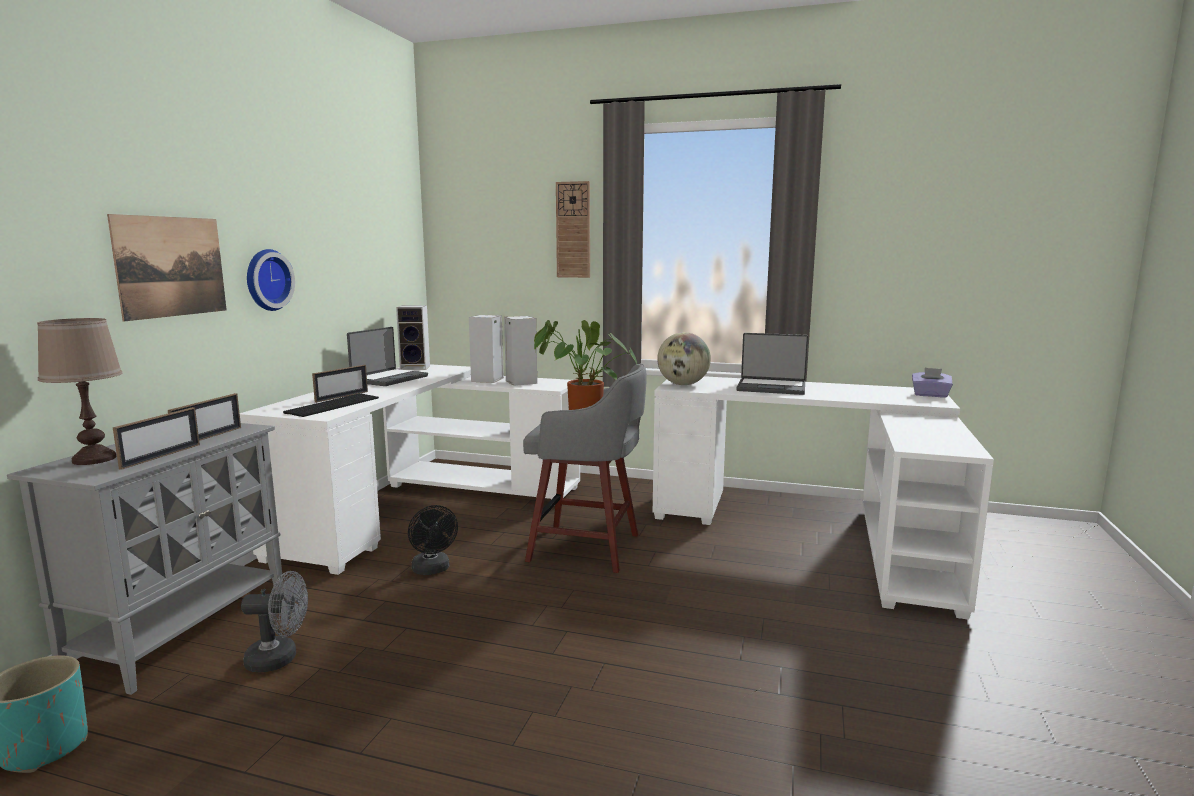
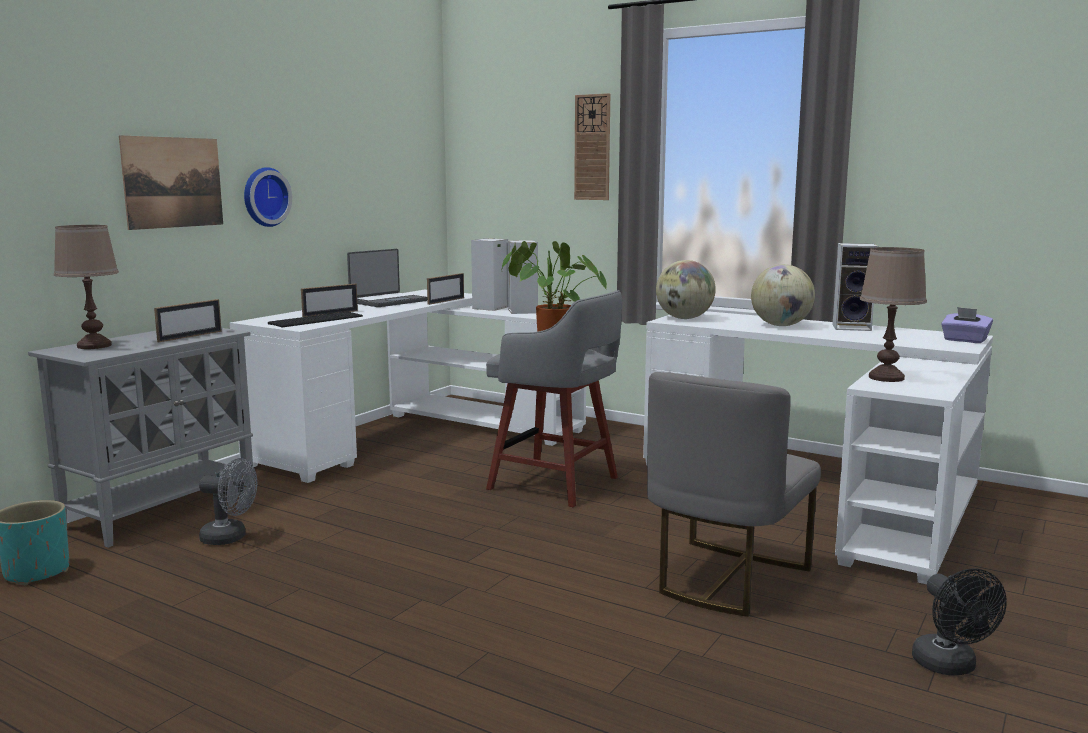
camera: 15 degrees right, 0 degrees up
picture frame [113,407,200,470] -> picture frame moved to [427,273,464,305]
speaker [396,305,430,370] -> speaker moved to [833,243,878,331]
black fan [408,505,458,575] -> black fan moved to [912,569,1007,676]
laptop [736,333,808,395] -> globe [751,264,815,326]
none -> grey chair [647,372,821,617]
none -> brown table lamp [860,247,927,382]

